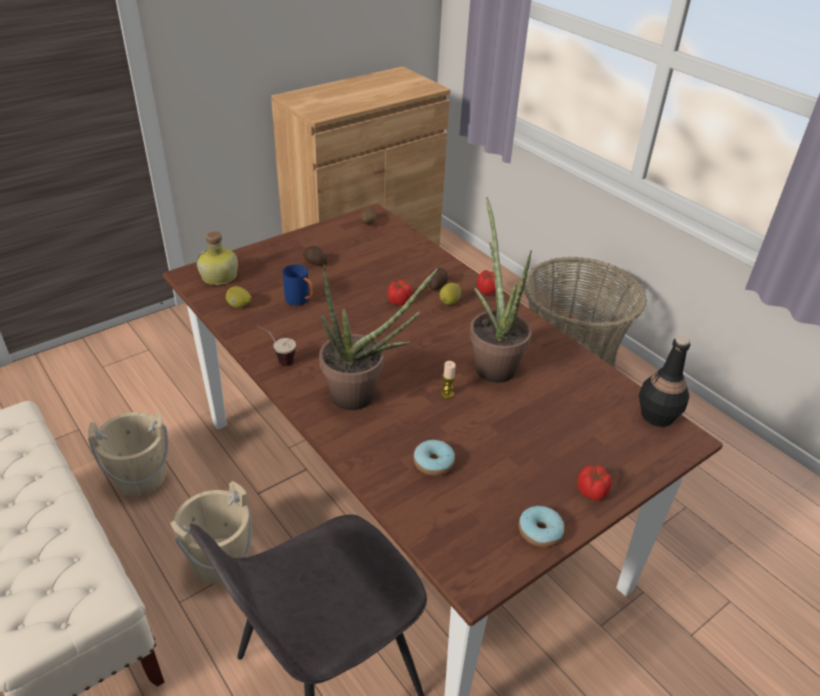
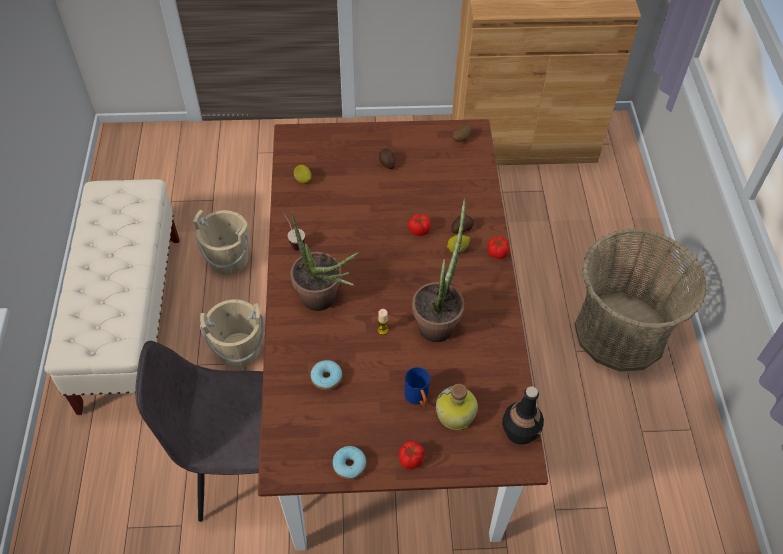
camera: 35 degrees right, 15 degrees up
bottle [196,231,238,285] -> bottle moved to [436,384,478,430]
blue mug [282,264,314,306] -> blue mug moved to [405,367,430,407]

